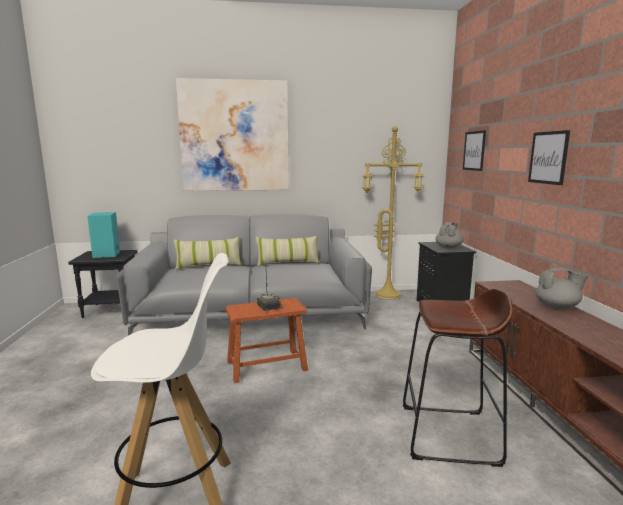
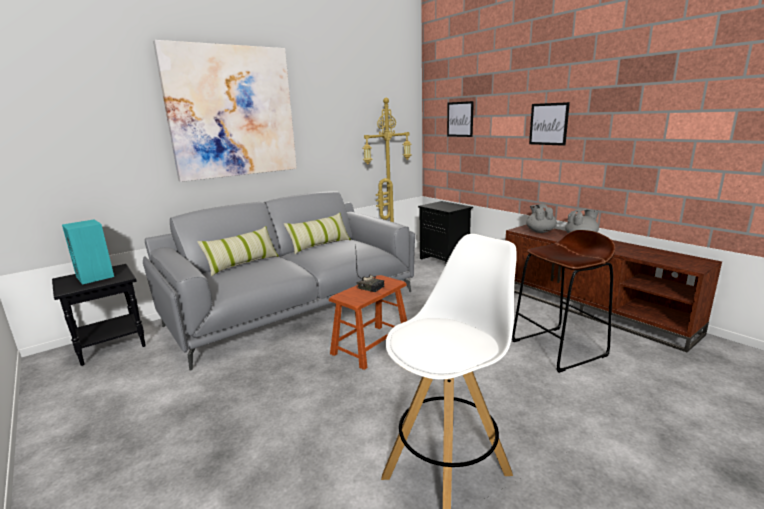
camera: 30 degrees left, 5 degrees up
grey teapot [435,222,464,249] -> grey teapot moved to [526,204,557,233]

